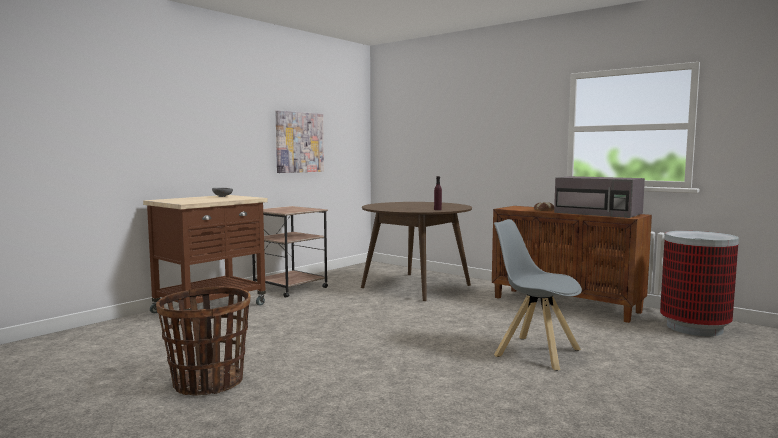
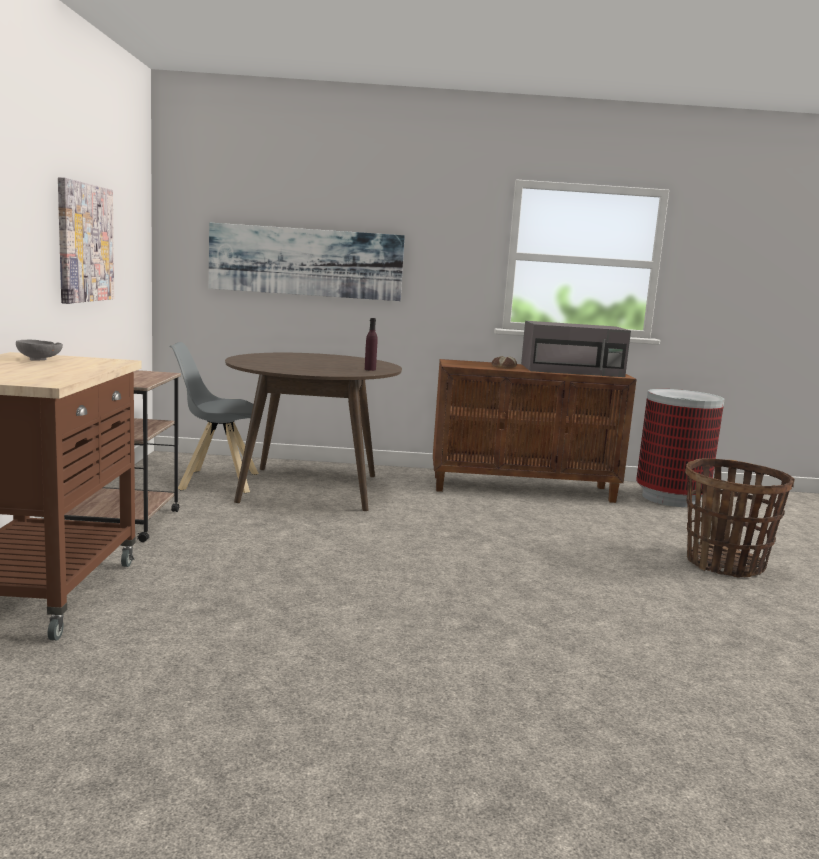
camera: 40 degrees left, 5 degrees up
basket [156,287,250,395] -> basket moved to [685,458,795,577]
grey chair [494,219,582,371] -> grey chair moved to [169,342,259,493]
none -> picture [209,223,405,301]

